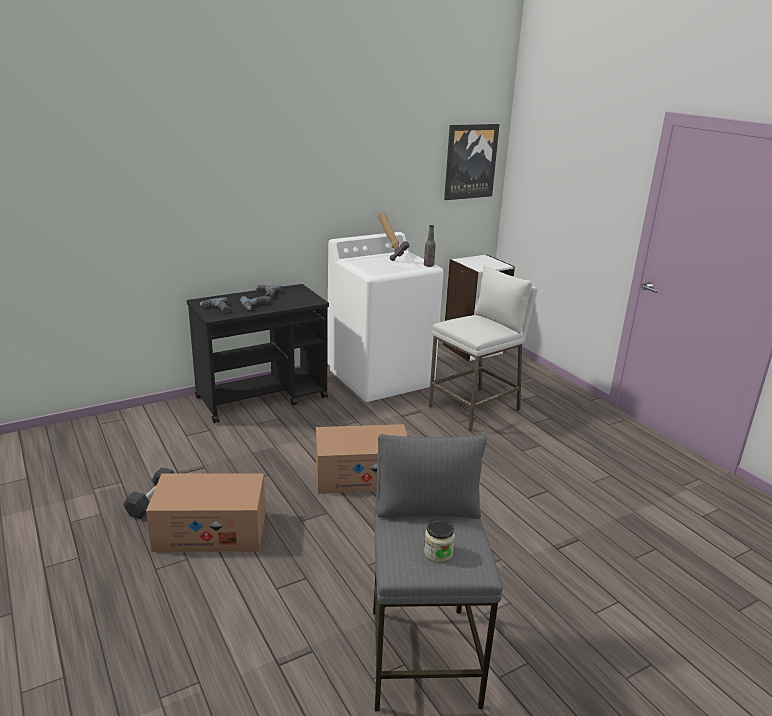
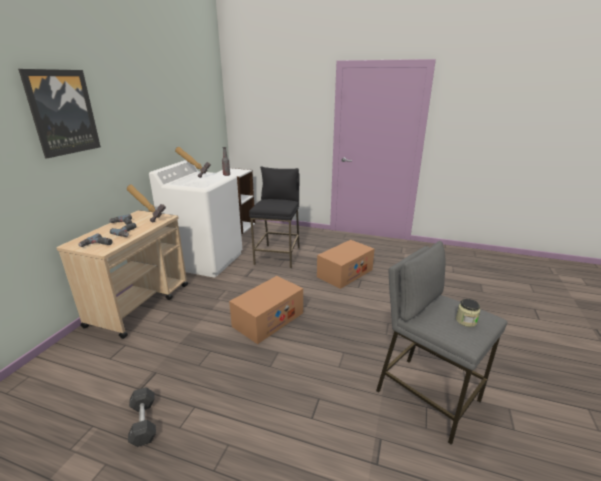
camera: 40 degrees left, 0 degrees up
cardboard box [146,473,266,552] -> cardboard box moved to [317,240,374,289]
black cart [187,284,329,423] -> beige cart [56,210,188,339]
white stool [429,265,537,431] -> black stool [249,167,300,268]
picture [444,124,499,200] -> picture moved to [18,69,101,158]
none -> hammer [127,184,166,222]

